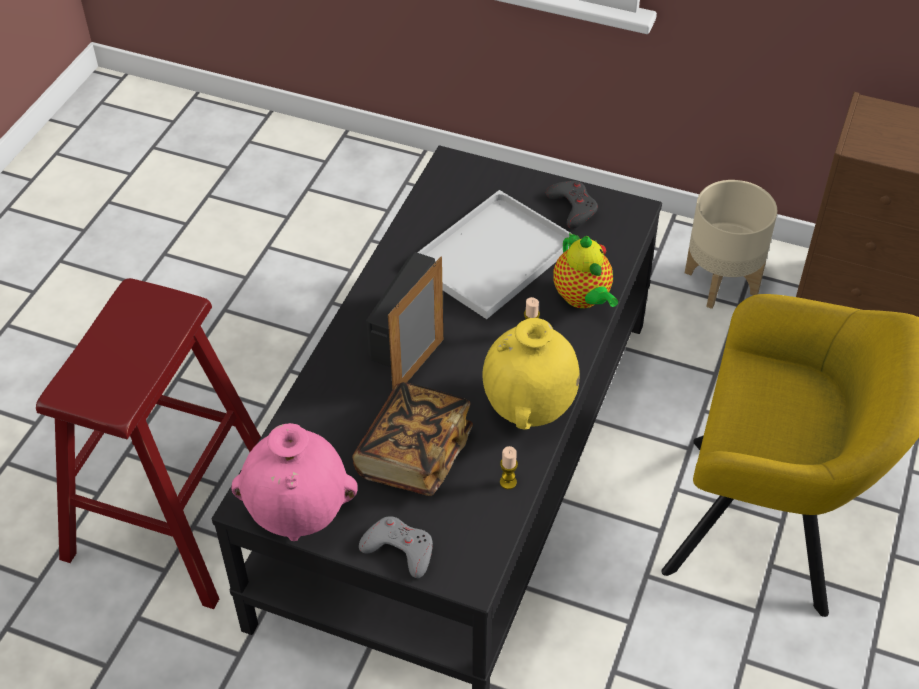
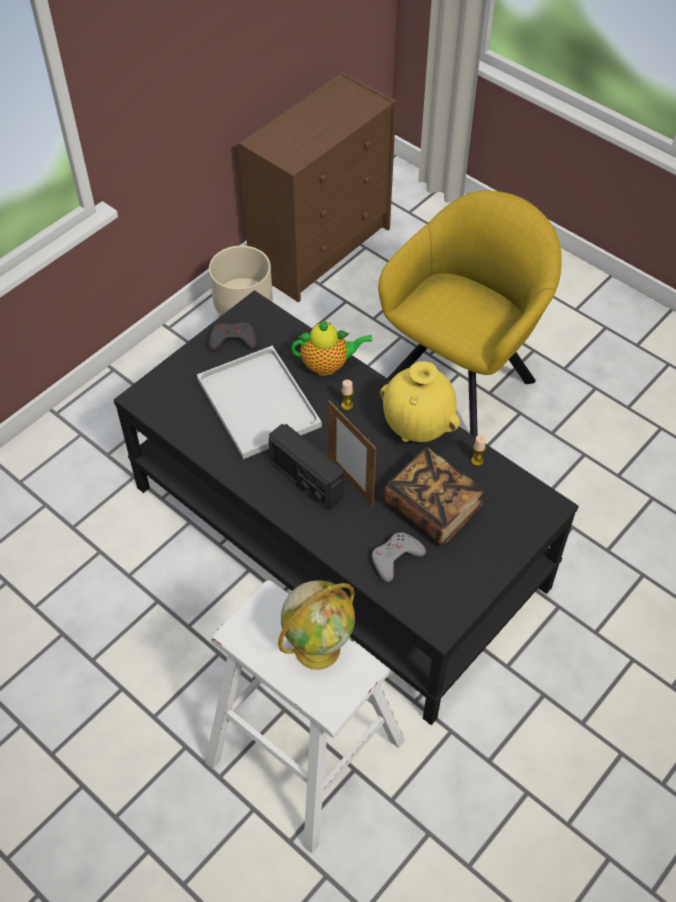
camera: 70 degrees left, 5 degrees up
red stool [36,278,261,609] -> white stool [205,580,405,854]
pink vase [232,423,358,541] -> none
grey game controller [359,516,433,578] -> grey game controller moved to [372,532,426,582]
none -> globe [278,580,355,670]

